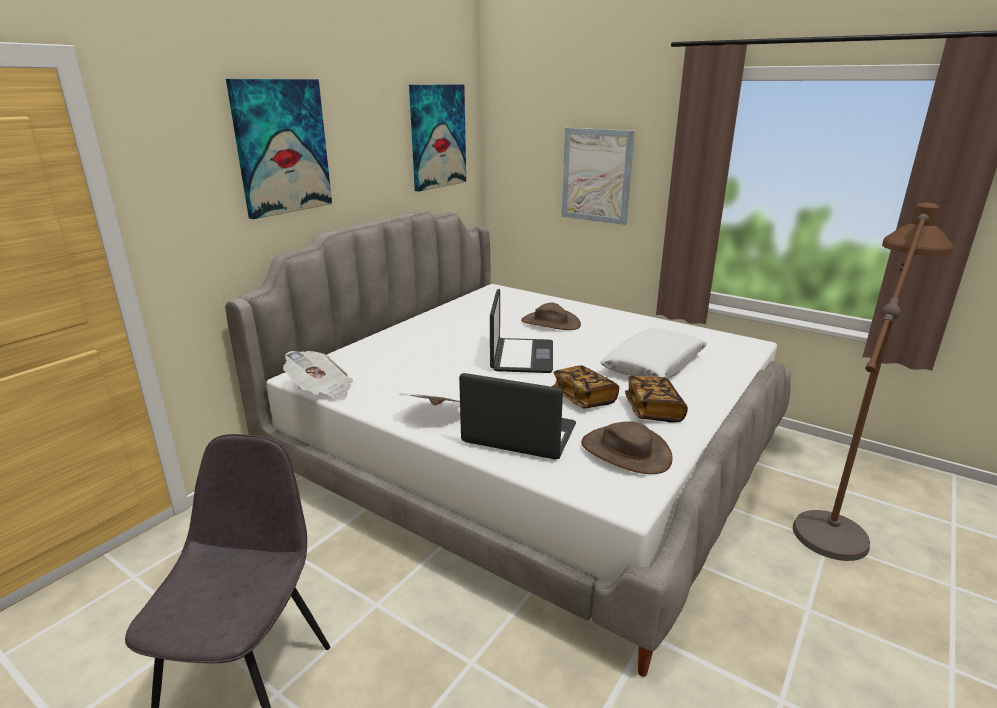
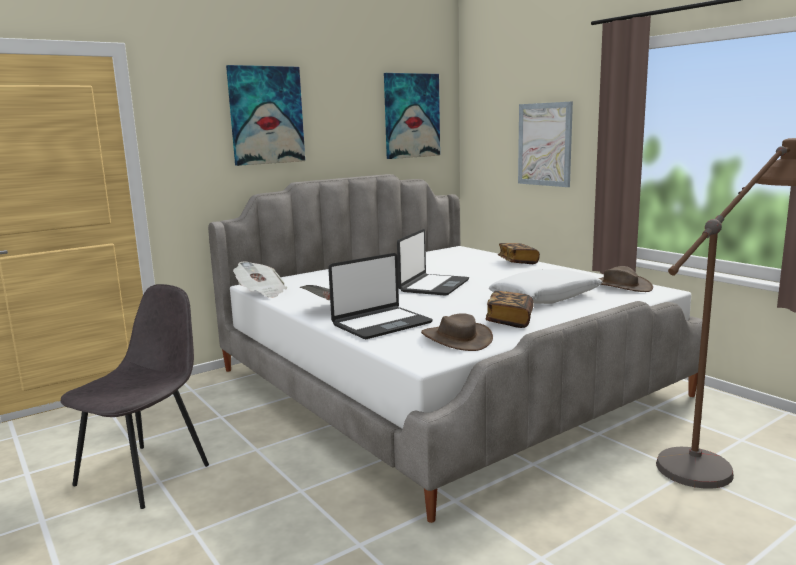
camera: 20 degrees right, 10 degrees down
laptop [459,373,576,459] -> laptop turned 105 degrees clockwise [328,253,433,339]
brown hat [521,302,581,330] -> brown hat moved to [599,266,653,292]
book [551,365,619,409] -> book moved to [498,243,540,264]

